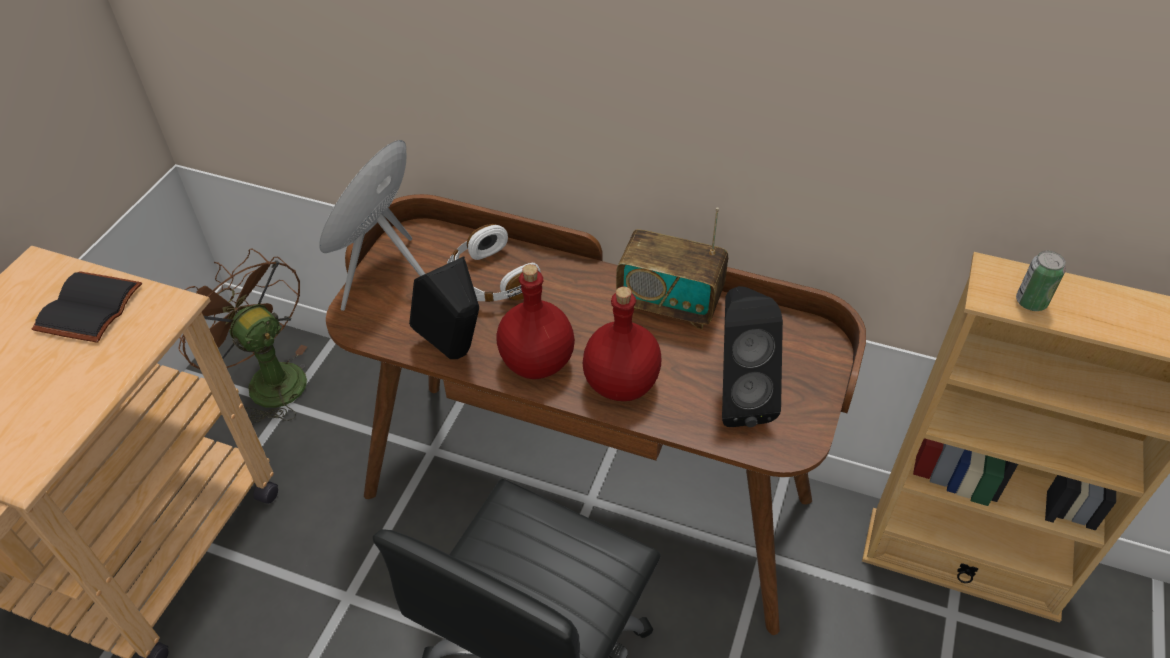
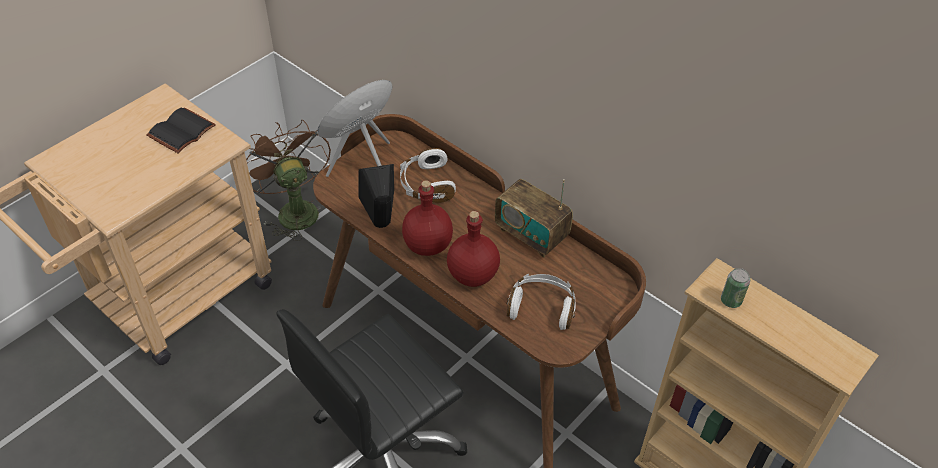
camera: 20 degrees right, 0 degrees up
black speaker [722,286,783,427] -> white headphones [507,274,576,330]

